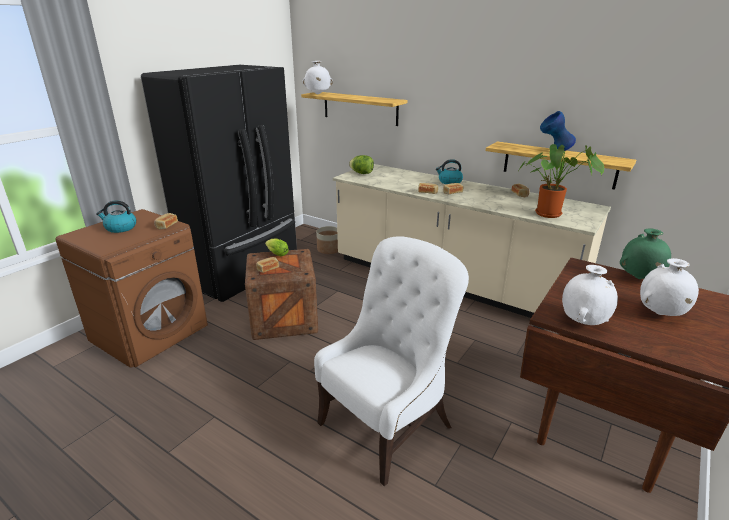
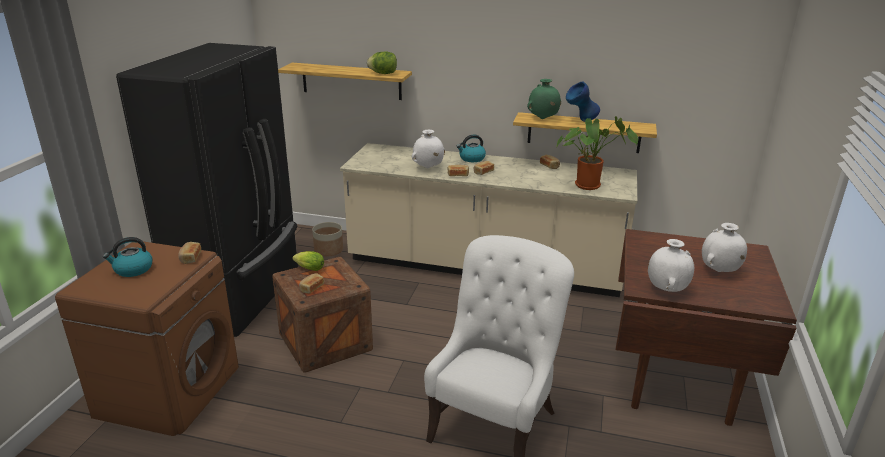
camera: 20 degrees left, 0 degrees up
white vase [302,61,333,94] -> white vase moved to [412,130,445,168]
lettuce [349,155,374,174] -> lettuce moved to [367,52,397,74]
green vase [620,229,671,279] -> green vase moved to [527,79,561,119]

